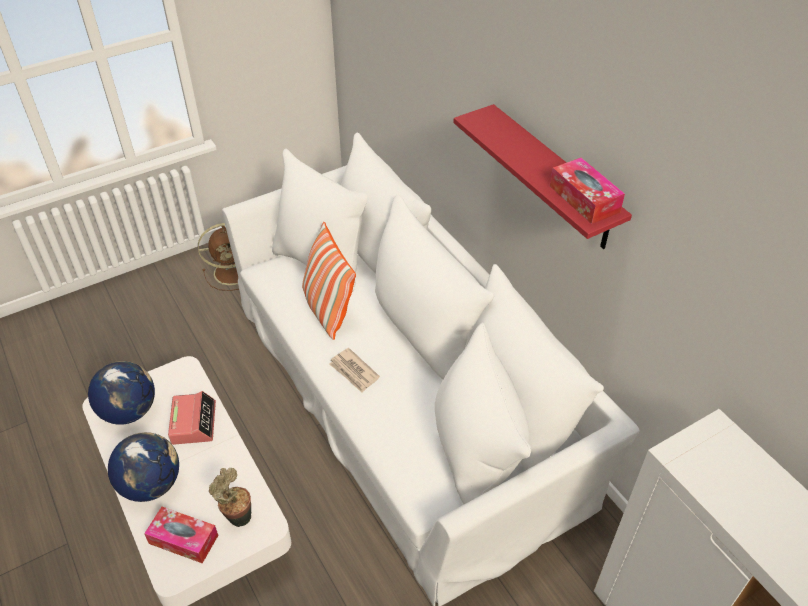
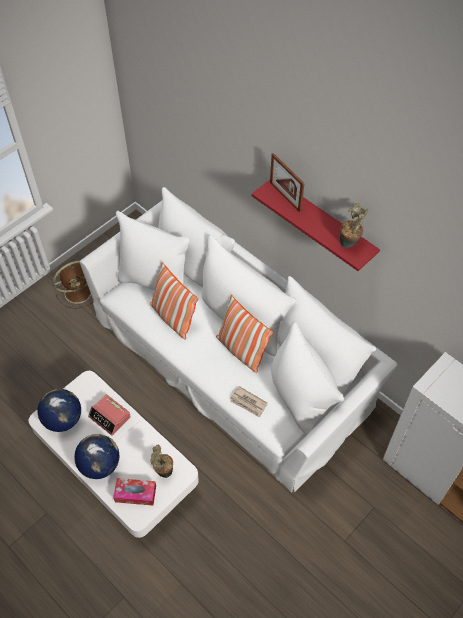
camera: 15 degrees left, 10 degrees up
alarm clock [168,391,216,445] -> alarm clock turned 150 degrees clockwise [88,394,131,436]
newspaper [329,348,380,393] -> newspaper moved to [230,386,268,418]
tissue box [550,158,625,224] -> potted plant [340,203,368,248]
none -> pillow [216,295,273,373]
none -> picture frame [270,153,305,213]

